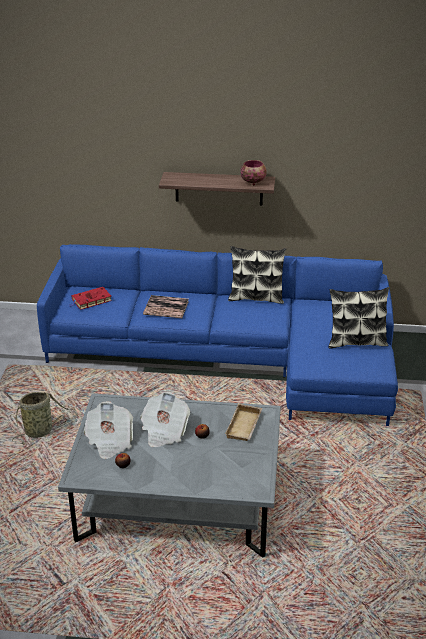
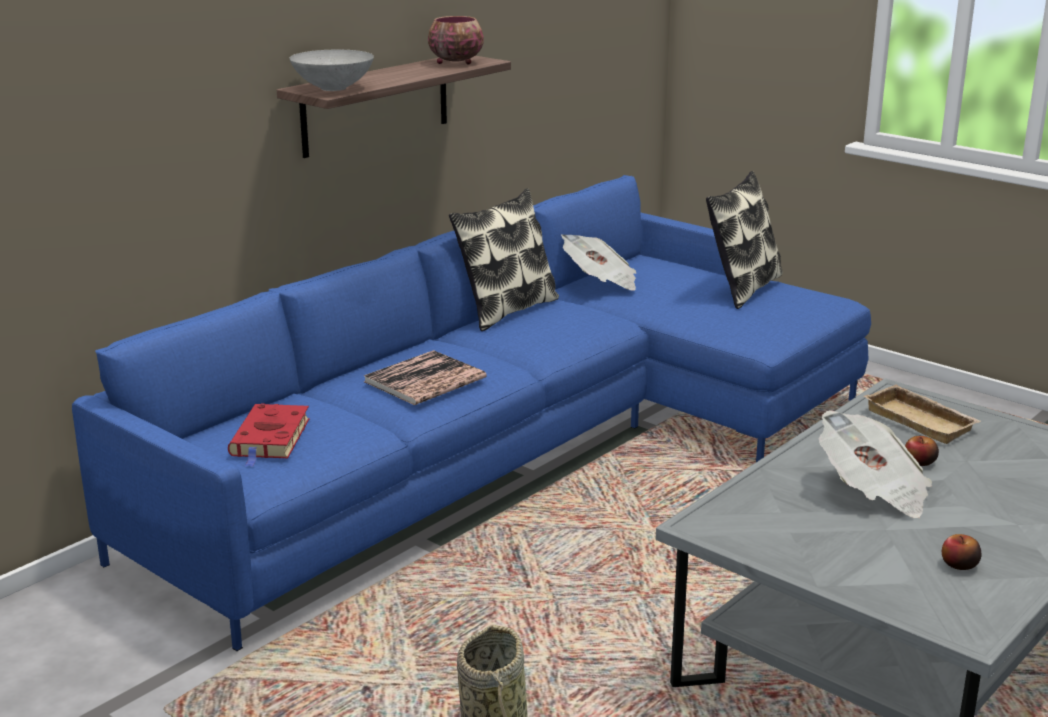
camera: 55 degrees left, 10 degrees down
newspaper [84,401,133,459] -> newspaper moved to [561,235,636,291]
none -> grey bowl [290,50,374,91]

